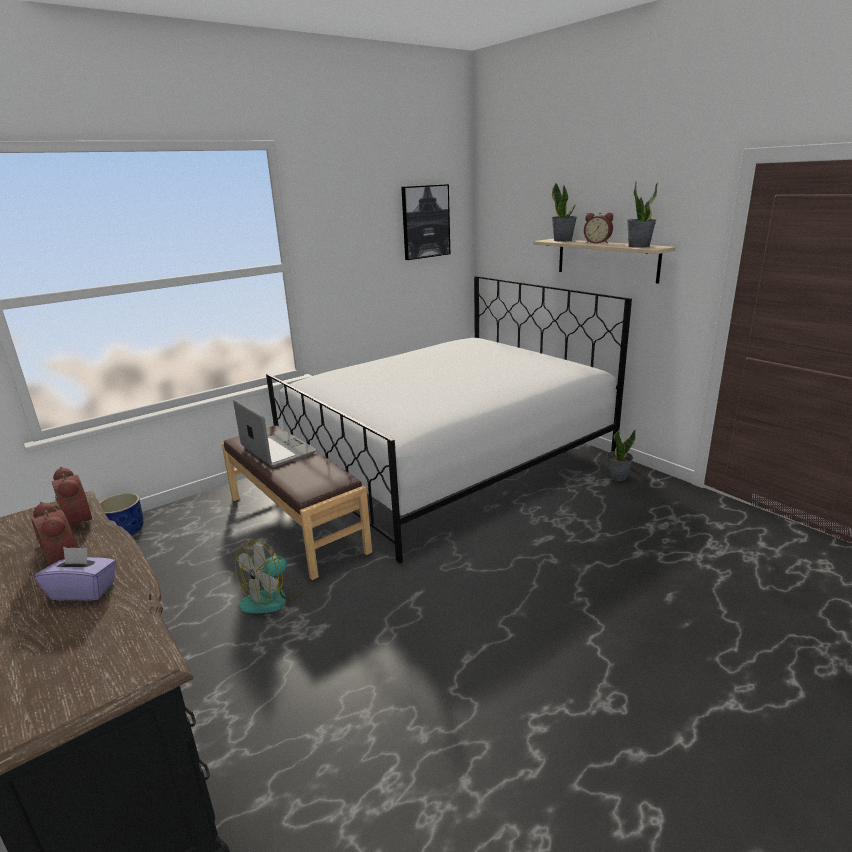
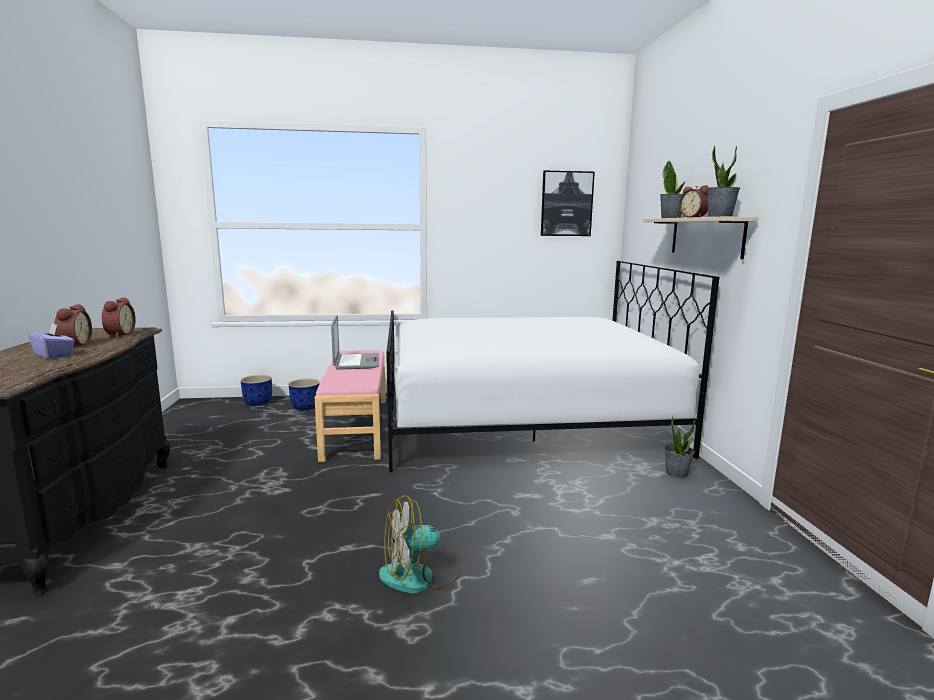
camera: 30 degrees right, 10 degrees down
brown bench [221,425,372,580] -> pink bench [315,350,386,462]
fan [235,539,305,613] -> fan moved to [379,495,460,593]
none -> blue planter [288,379,320,411]

